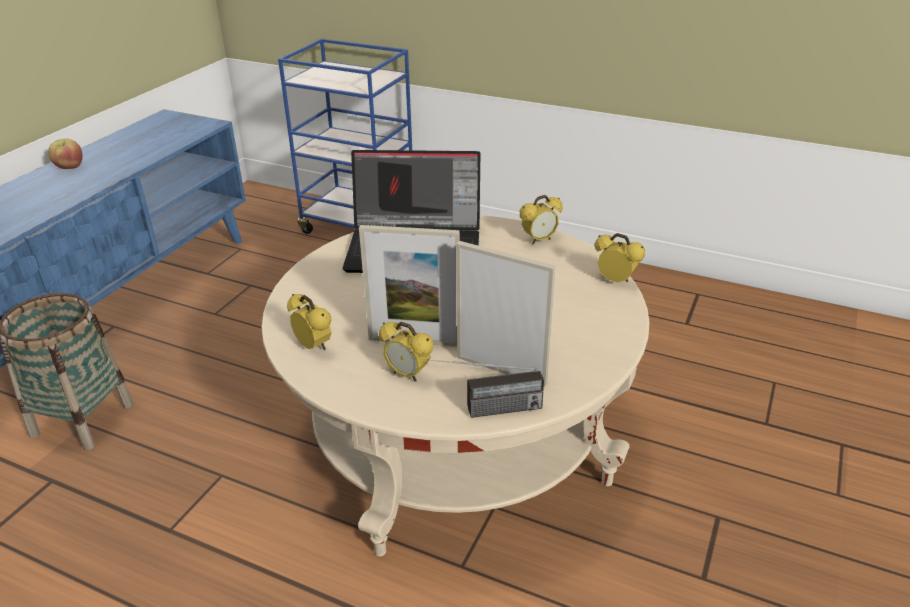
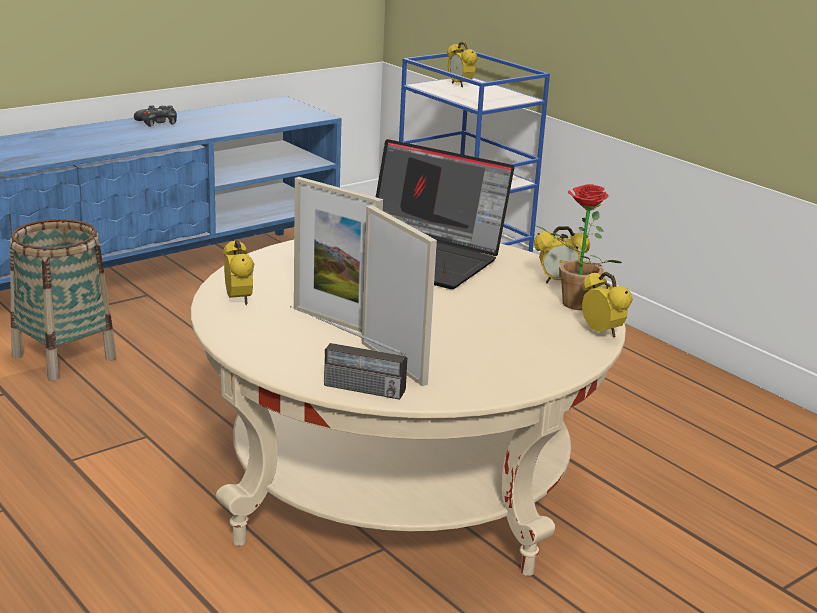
camera: 25 degrees right, 10 degrees down
apple [48,138,83,169] -> black game controller [134,105,177,127]
alarm clock [379,322,433,382] -> alarm clock moved to [447,42,477,88]
none -> potted plant [537,184,622,310]

